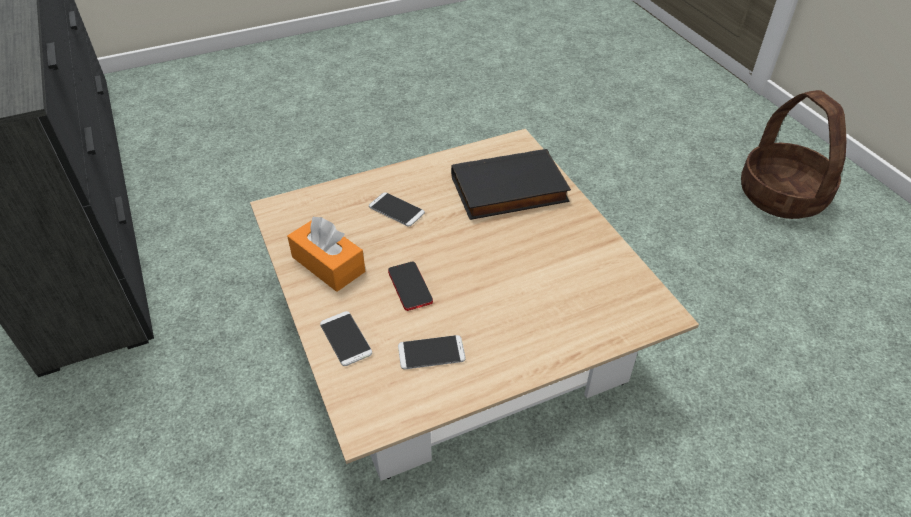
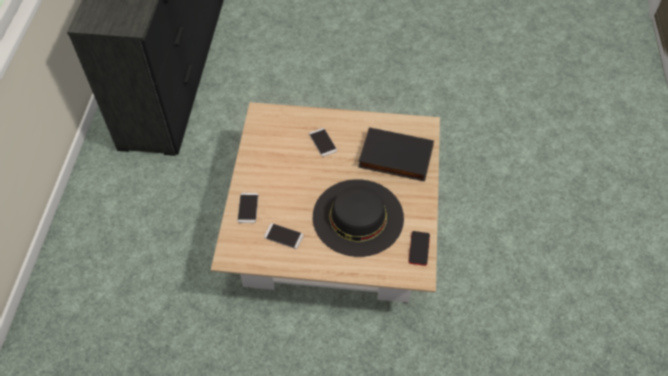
camera: 30 degrees right, 10 degrees up
orange tissue box [287,217,365,292] -> none
phone [388,261,433,311] -> phone moved to [408,231,430,266]
basket [741,90,846,219] -> none
none -> black hat [313,179,404,257]

